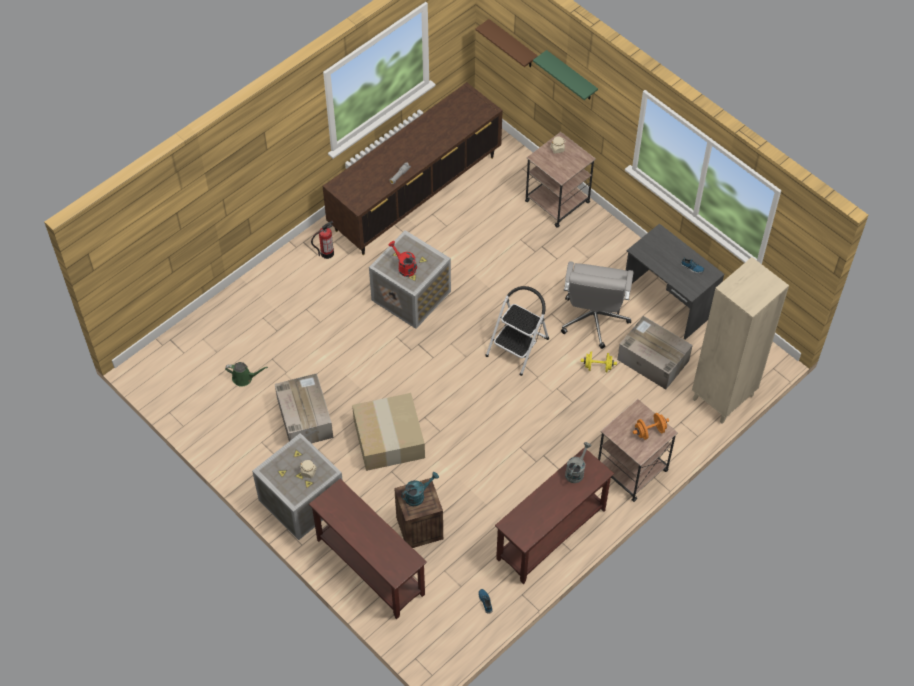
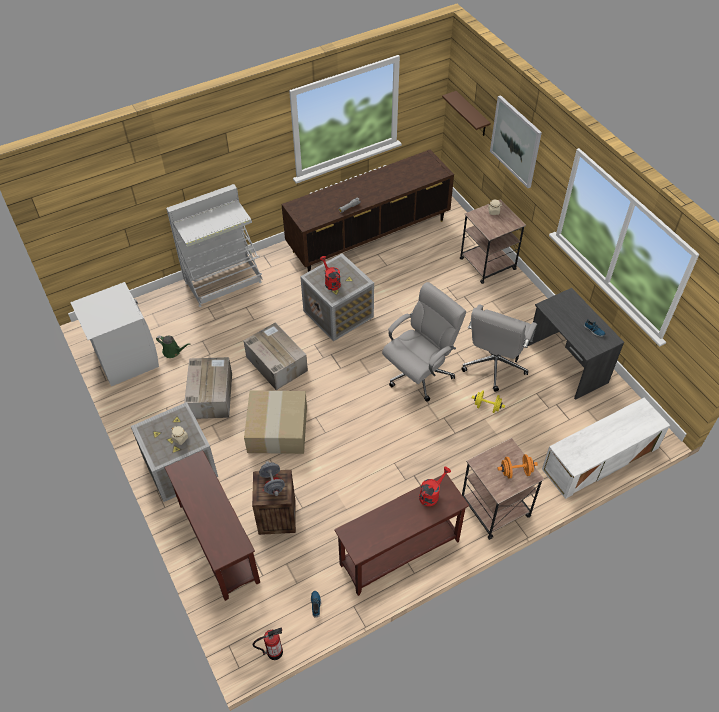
camera: 15 degrees right, 5 degrees down
fire extinguisher [311,221,334,259] -> fire extinguisher moved to [253,627,283,660]
turquoise watering can [401,472,439,506] -> grey dumbbell [259,461,285,496]
step ladder [485,286,549,376] -> grey office chair [382,282,466,402]
green shelf [533,50,598,100] -> picture [490,95,542,188]
grey watering can [565,442,591,483] -> red watering can [419,467,451,506]
cardboard box [617,316,693,390] -> cardboard box moved to [244,322,308,390]
beige bookcase [692,257,789,424] -> white bench [542,398,671,499]
none -> white washing machine [70,282,159,386]
none -> white shoe rack [166,184,262,307]

